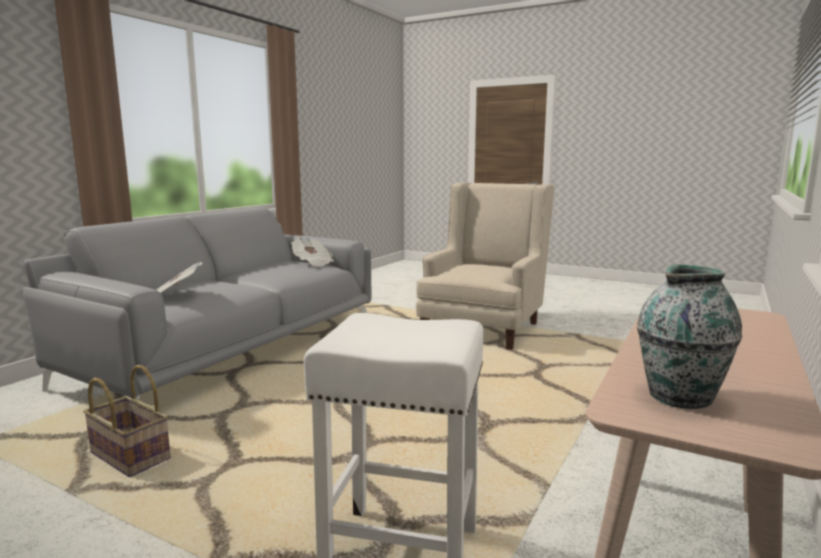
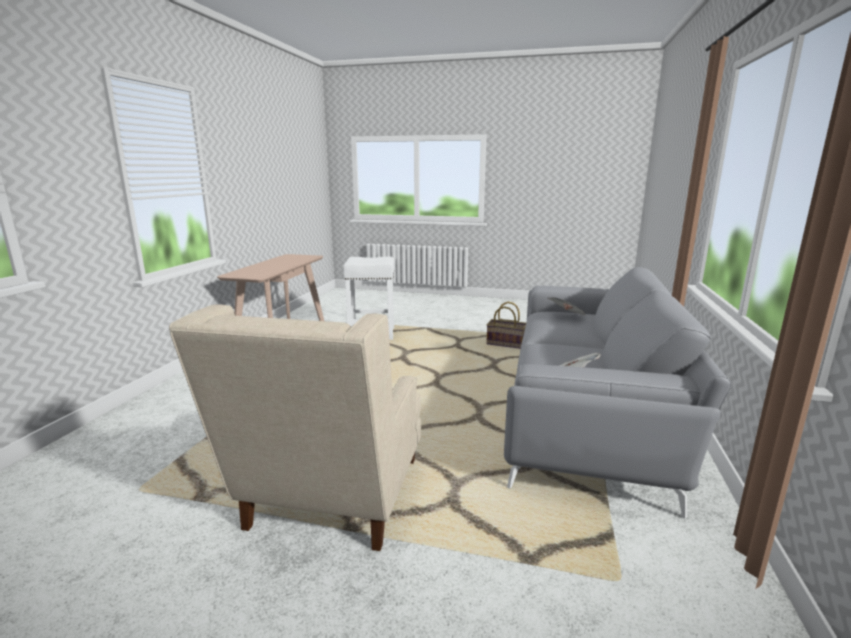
camera: 165 degrees right, 5 degrees up
vase [637,264,742,409] -> none

